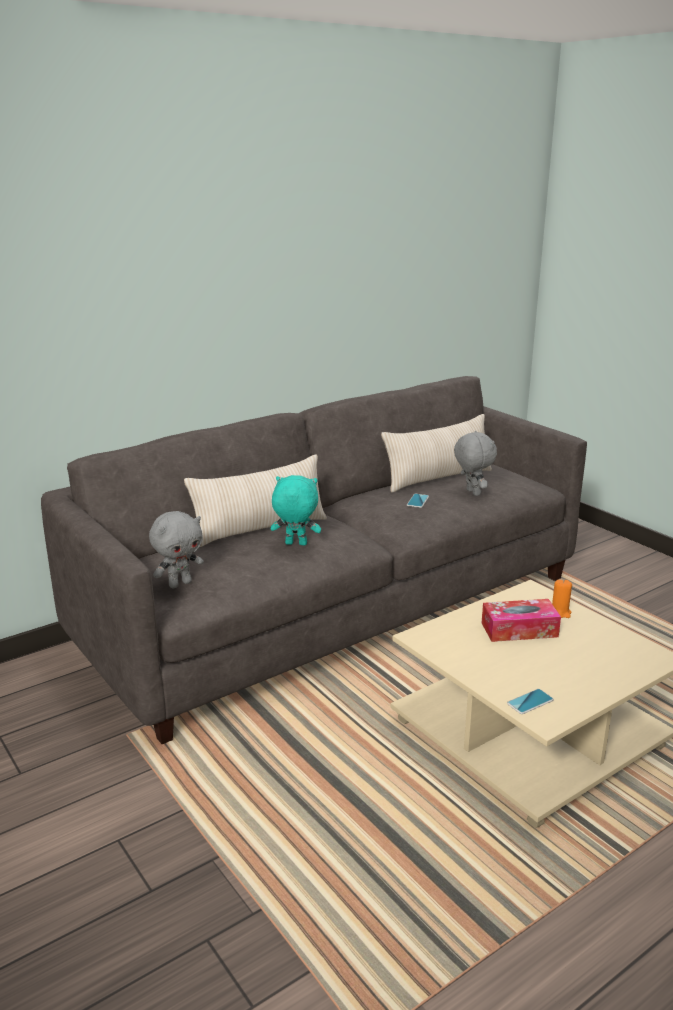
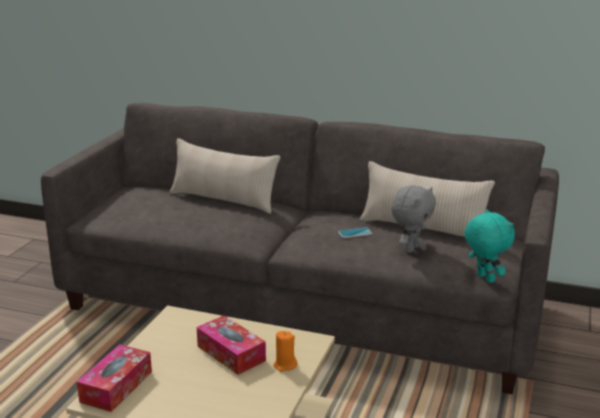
camera: 55 degrees right, 0 degrees up
grey plush toy [149,511,204,588] -> none
turquoise plush toy [271,475,321,545] -> turquoise plush toy moved to [464,209,515,283]
phone [507,689,554,714] -> tissue box [77,344,152,412]

